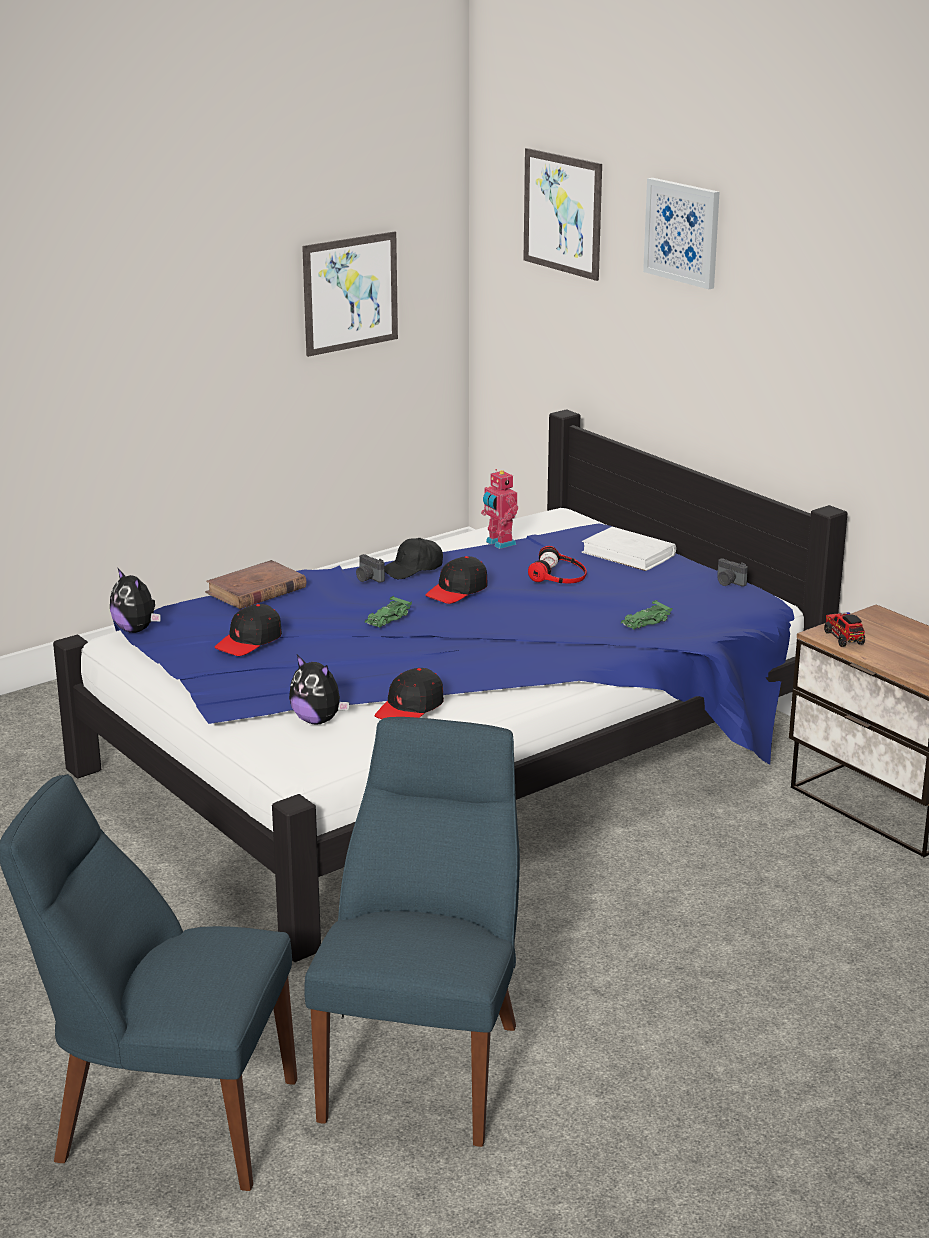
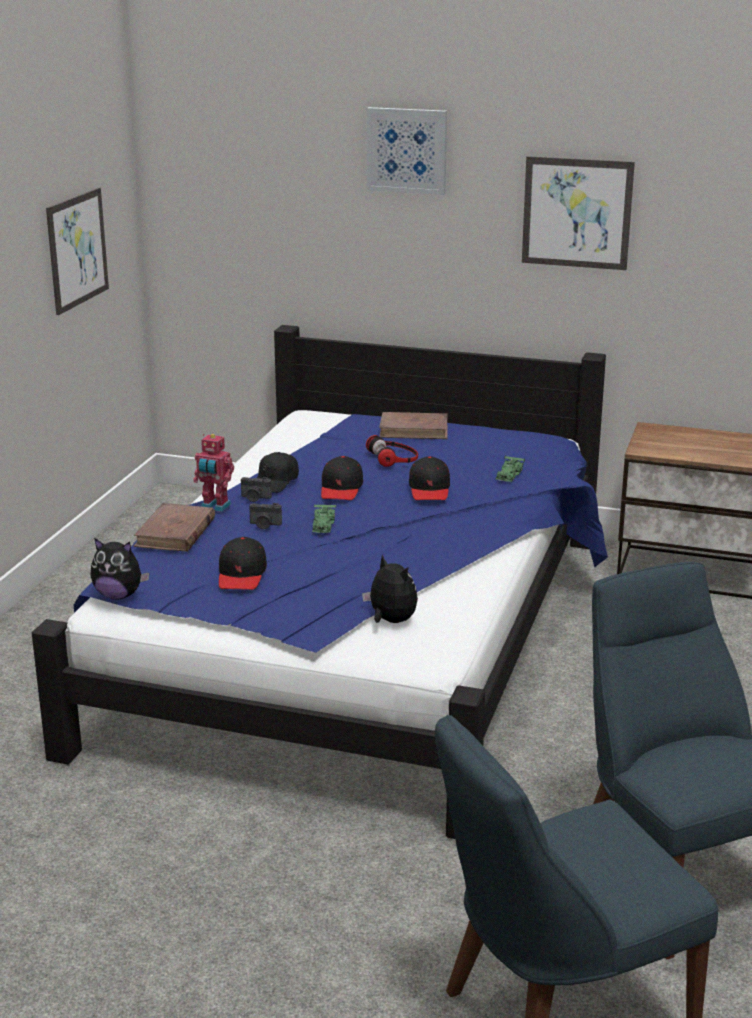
camera: 35 degrees left, 0 degrees up
plush toy [289,655,349,725] -> plush toy turned 135 degrees counterclockwise [362,554,418,623]
black cap [375,668,444,719] -> black cap moved to [409,456,450,500]
toy robot [481,469,518,549] -> toy robot moved to [193,434,234,512]
picture [524,148,602,281] -> picture moved to [522,156,635,270]
white book [582,527,676,571] -> brown book [379,412,448,439]
camera [717,559,748,586] -> camera moved to [249,503,282,529]
toy truck [824,612,865,647] -> none

